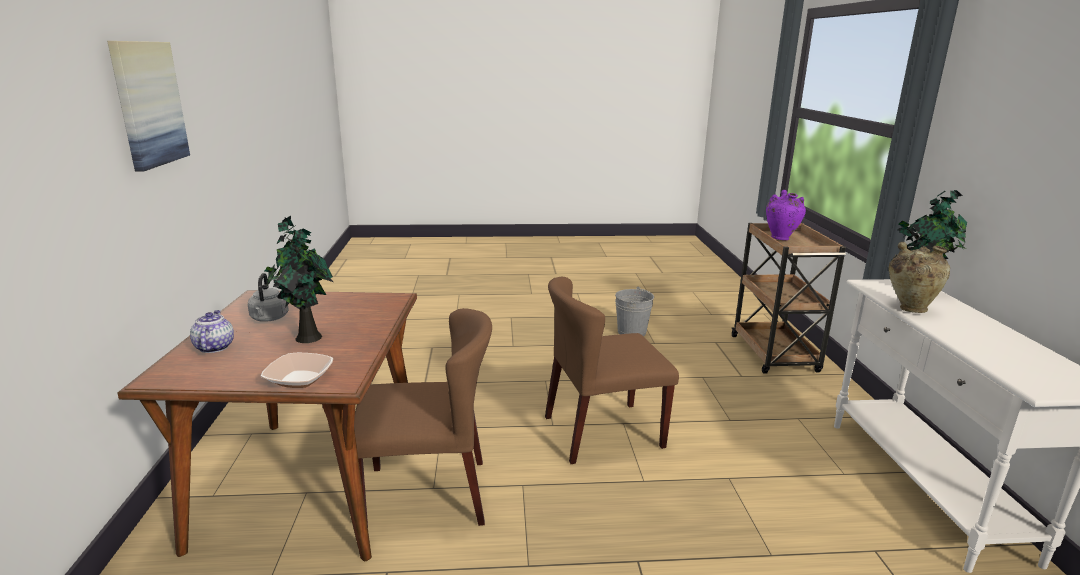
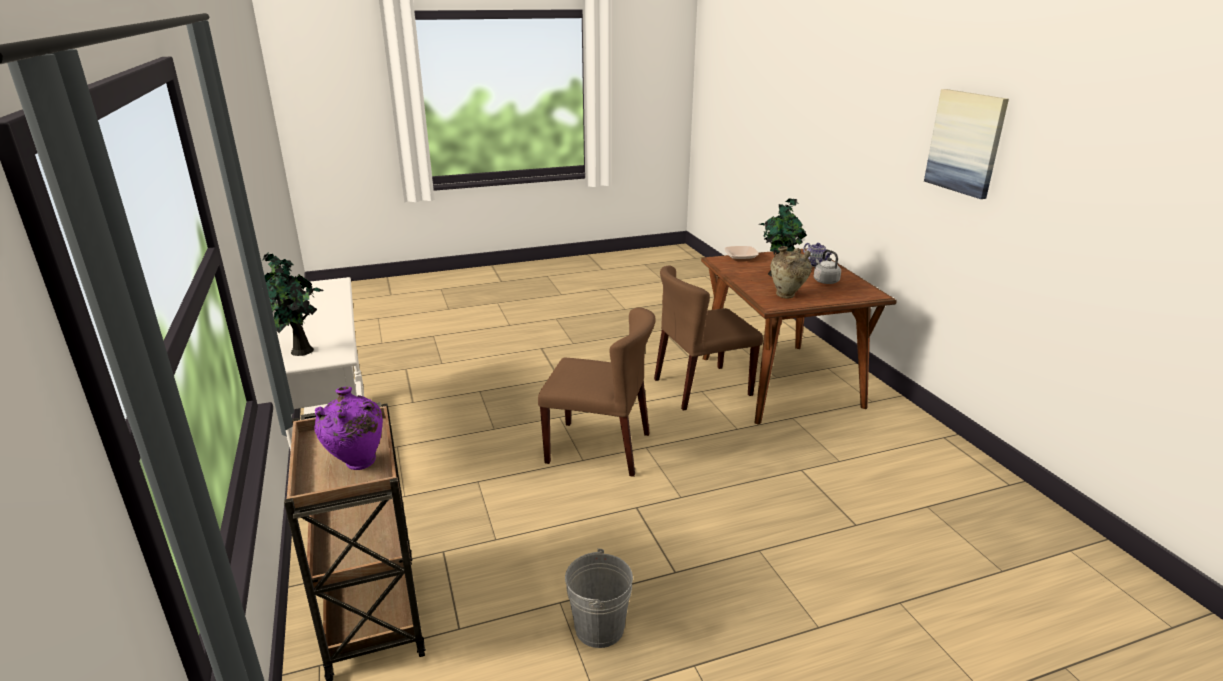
camera: 165 degrees right, 5 degrees up
brown chair [545,277,679,464] -> brown chair turned 45 degrees clockwise [538,307,656,477]
beige vase [889,242,950,313] -> beige vase moved to [770,246,812,298]

